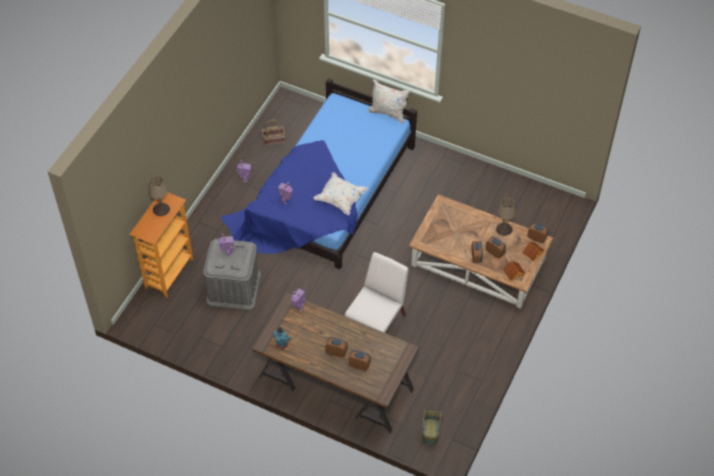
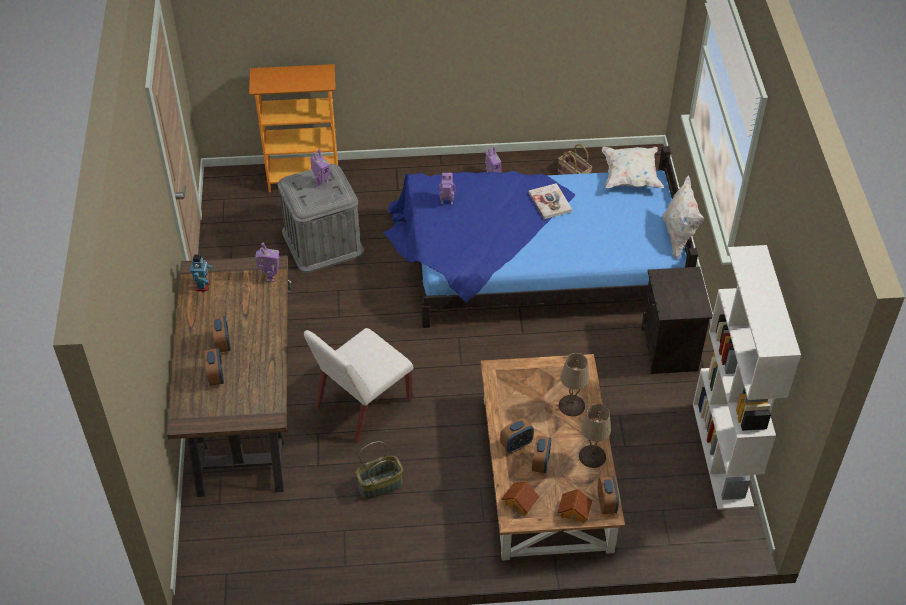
camera: 60 degrees right, 5 degrees down
beige table lamp [149,176,170,216] -> beige table lamp moved to [559,353,589,416]
white pillow [314,172,368,215] -> white pillow moved to [601,147,664,188]
white chair [345,252,409,333] -> white chair turned 135 degrees clockwise [304,328,413,443]
basket [422,409,441,445] -> basket moved to [356,441,403,499]
none -> book [529,183,572,219]
none -> black nightstand [641,267,713,374]
none -> white bookcase [693,245,801,510]

